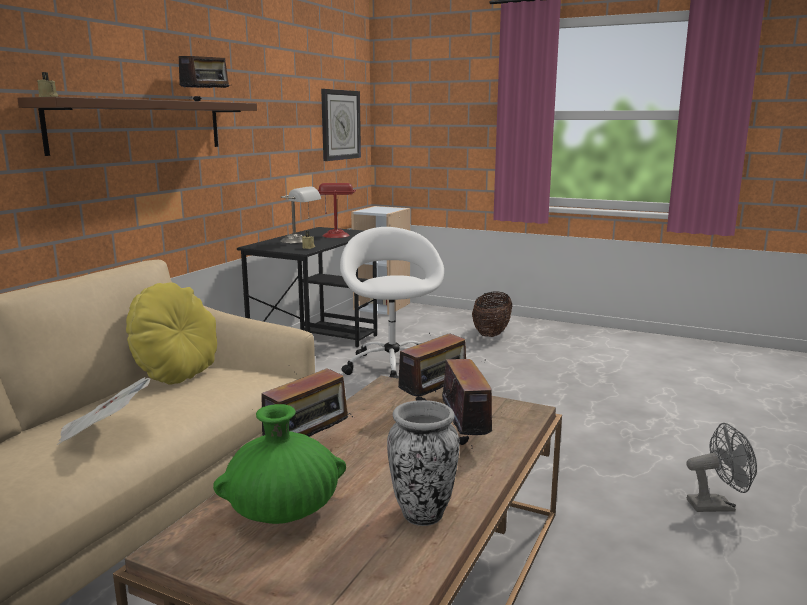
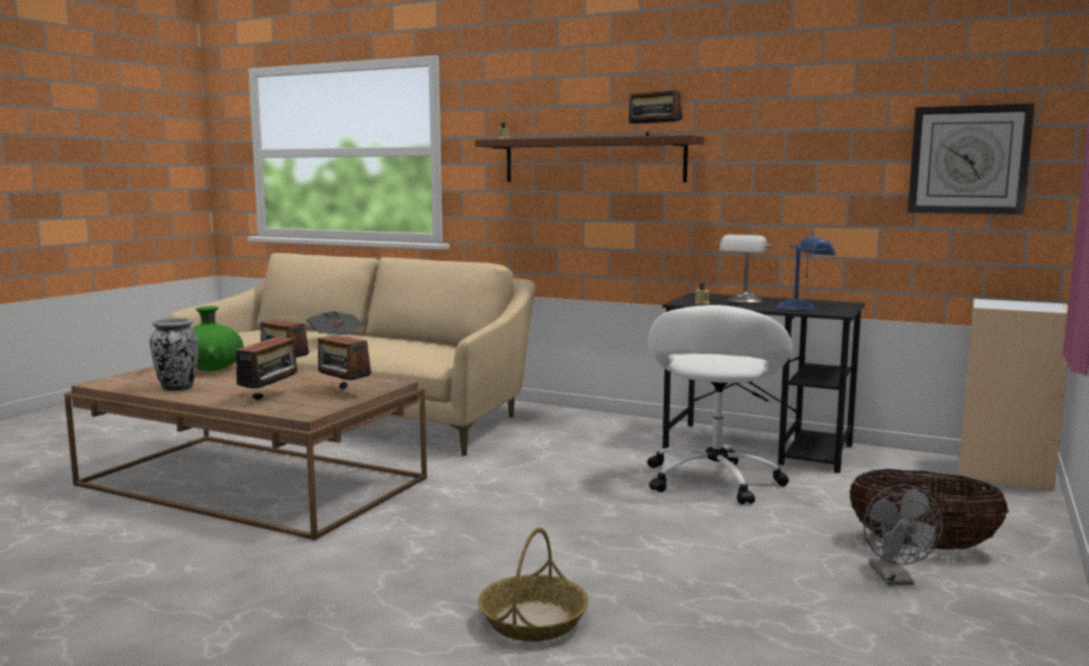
camera: 90 degrees right, 5 degrees down
yellow pillow [126,282,217,385] -> none
red table lamp [318,183,356,238] -> blue table lamp [776,236,836,310]
white office chair [340,227,444,379] -> white office chair turned 120 degrees clockwise [647,305,793,504]
radio [435,359,502,449] -> radio turned 60 degrees counterclockwise [236,329,302,400]
grey fan [686,423,757,512] -> grey fan moved to [863,484,943,585]
none -> basket [478,528,589,642]

